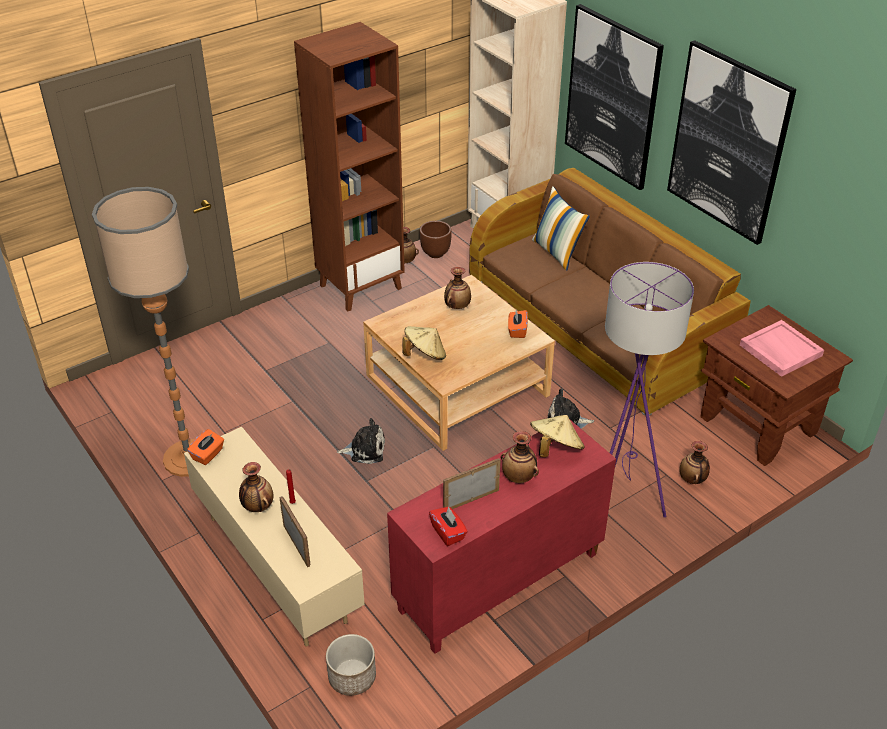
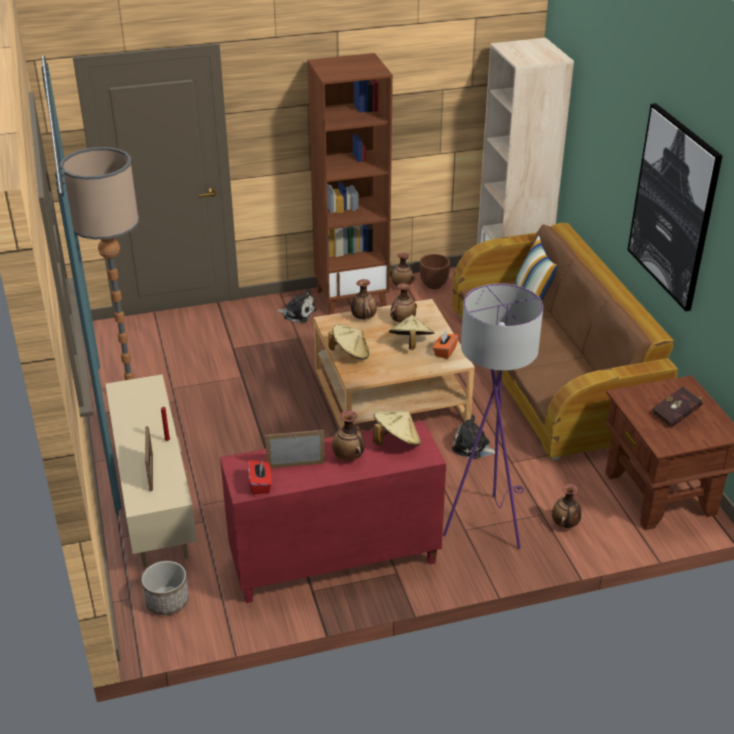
camera: 20 degrees right, 5 degrees down
orange tissue box [187,429,224,465] -> none
vase [239,462,274,512] -> vase moved to [351,279,376,320]
plush toy [337,418,385,464] -> plush toy moved to [276,289,316,323]
picture [565,4,664,190] -> none
pink tray [740,320,824,377] -> red book [652,387,703,427]
none -> beige hat [389,315,434,350]

